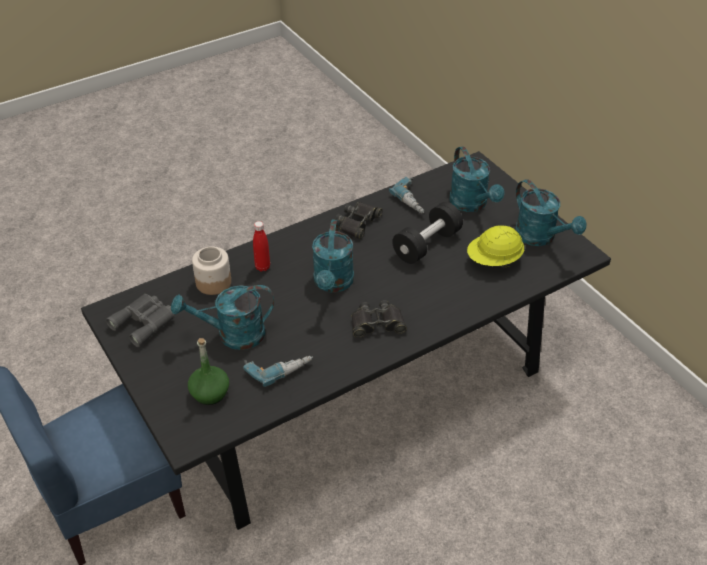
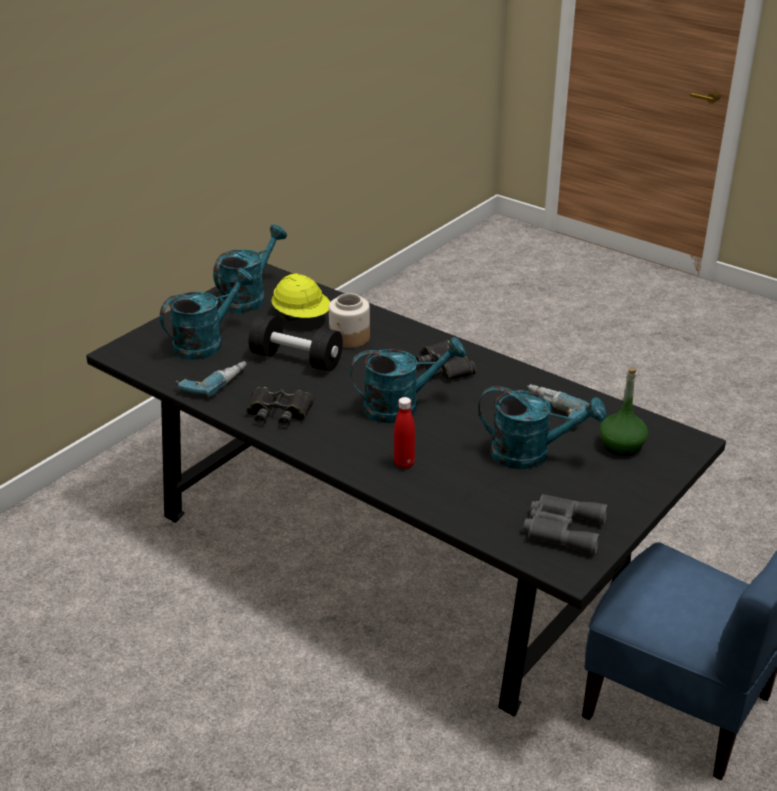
camera: 110 degrees left, 10 degrees down
turquoise watering can [171,285,274,350] -> turquoise watering can turned 45 degrees counterclockwise [478,386,606,469]
jar [192,246,231,295] -> jar moved to [329,293,370,348]

